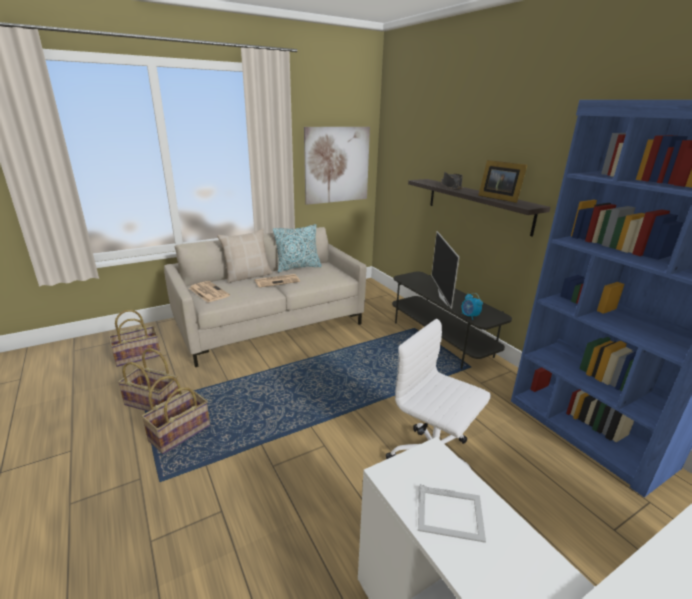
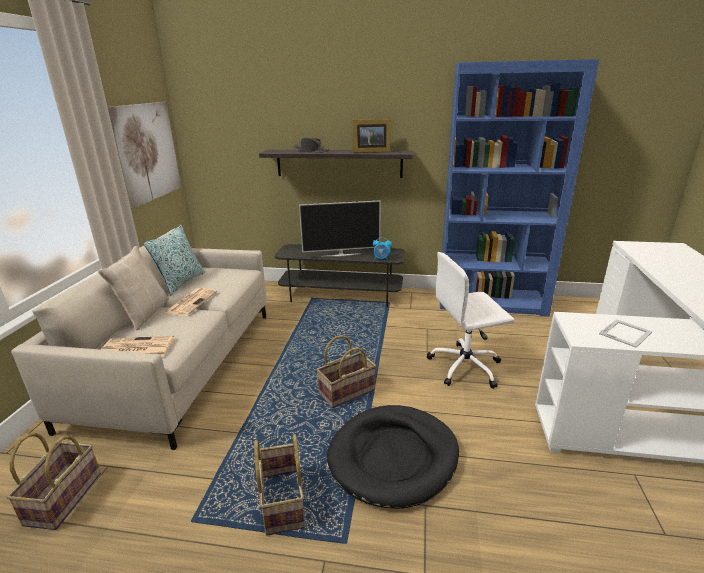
camera: 50 degrees left, 0 degrees up
basket [118,348,179,411] -> basket moved to [316,335,376,408]
television [432,231,459,309] -> television turned 45 degrees counterclockwise [299,200,381,257]
none -> black dog bed [327,405,459,509]

